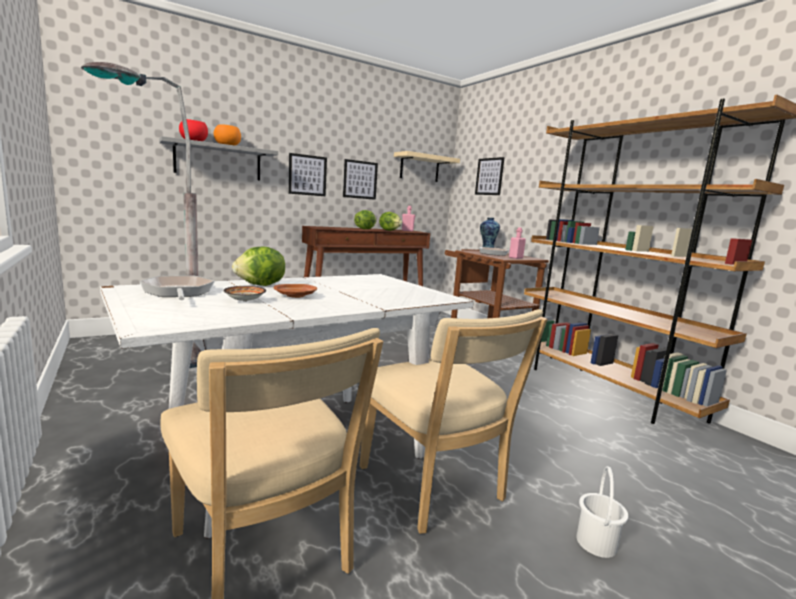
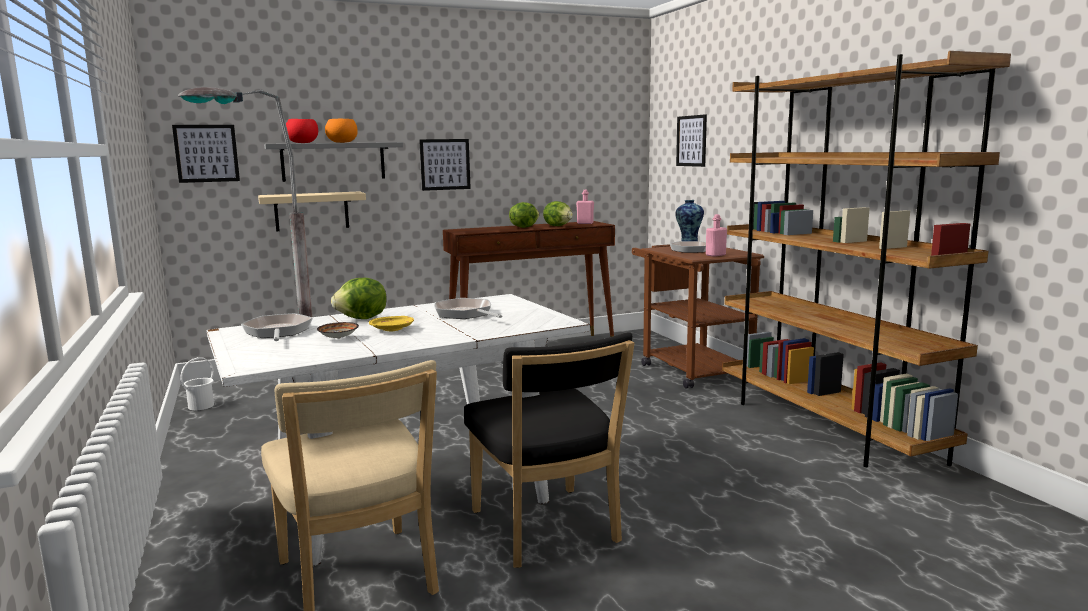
camera: 10 degrees right, 0 degrees up
brown plate [274,284,317,298] -> yellow plate [369,316,414,331]
picture [343,159,378,200] -> picture moved to [172,125,240,183]
beige chair [360,309,548,534] -> black chair [464,333,635,568]
beige shelf [394,151,460,182] -> beige shelf moved to [258,191,366,231]
white bucket [576,466,628,558] -> white bucket moved to [180,357,214,410]
none -> frying pan [434,298,502,319]

